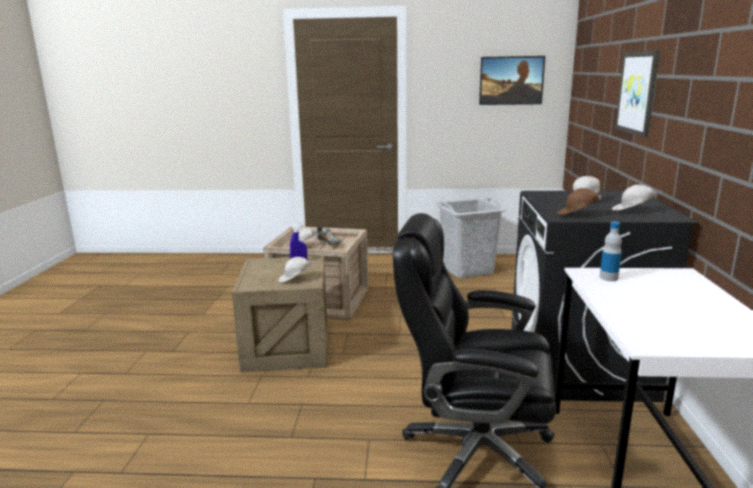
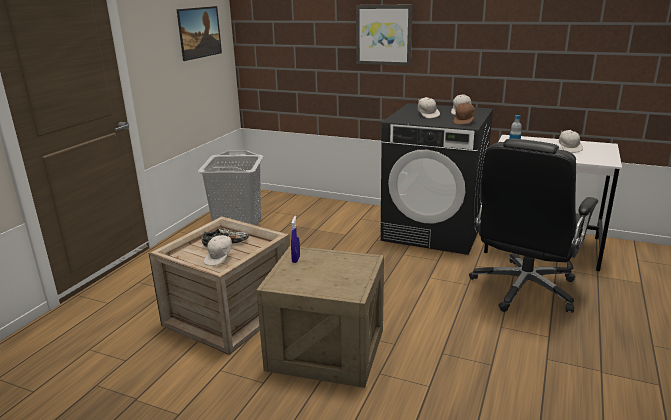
camera: 70 degrees left, 5 degrees up
white cap [278,257,315,283] -> white cap moved to [559,130,583,153]

